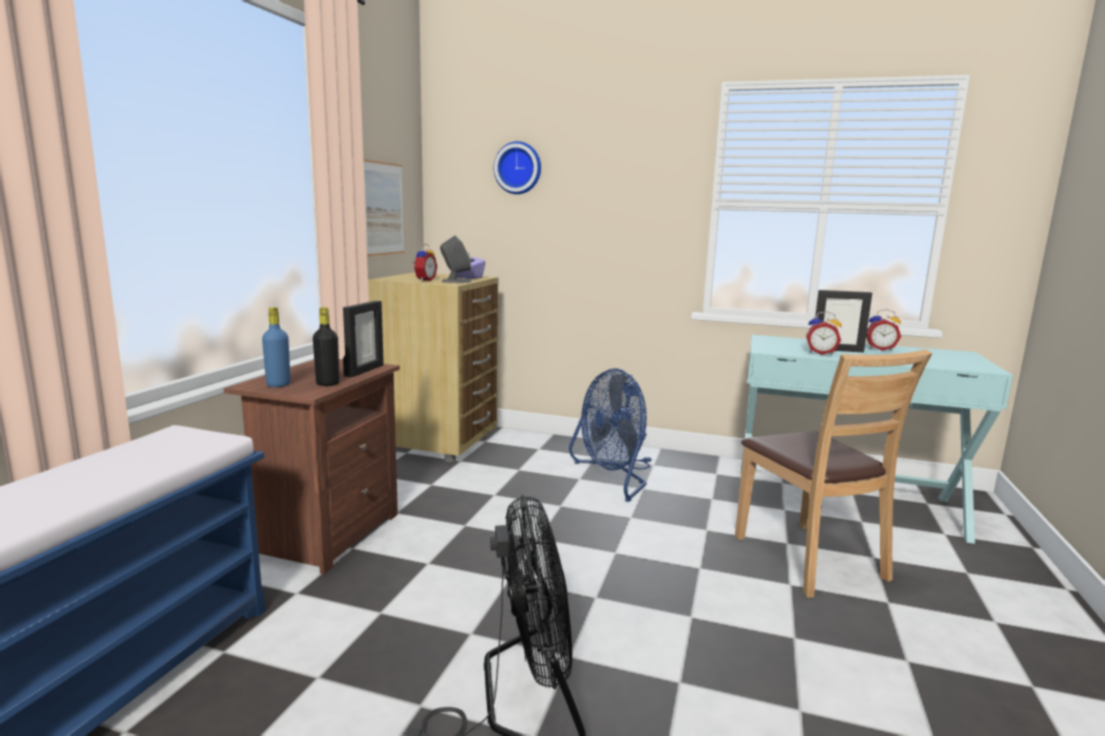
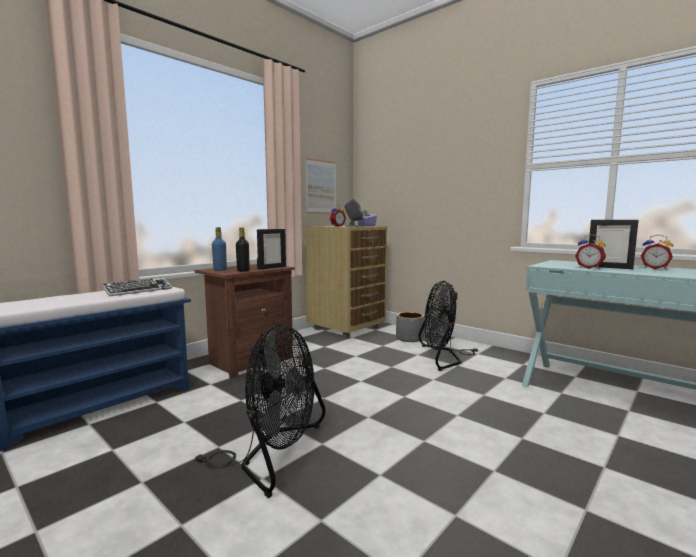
camera: 25 degrees right, 5 degrees down
wall clock [494,141,541,194] -> none
blue fan [569,368,653,502] -> black fan [419,281,479,371]
brown chair [735,350,933,598] -> none
none -> keyboard [102,277,172,297]
none -> grey planter [396,312,424,342]

